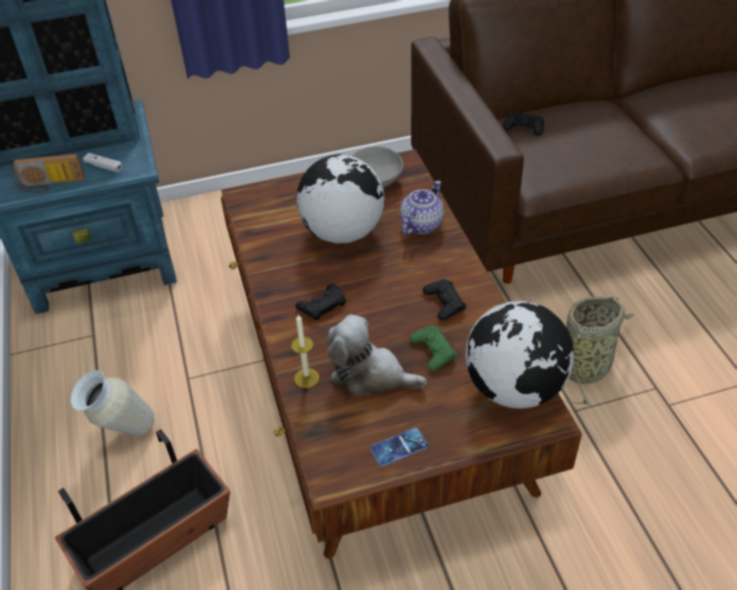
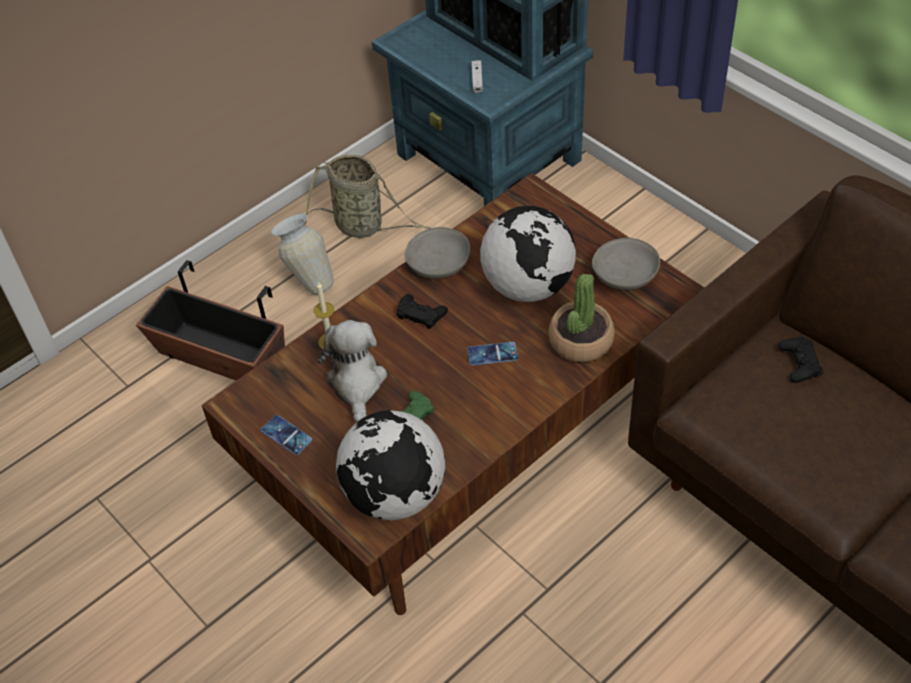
camera: 65 degrees right, 5 degrees up
radio [11,154,85,193] -> none
teapot [400,181,444,235] -> potted plant [549,274,615,363]
black game controller [423,279,466,320] -> none
basket [563,296,633,405] -> basket moved to [305,155,430,238]
none -> grey bowl [405,227,470,279]
none -> phone [467,342,518,366]

